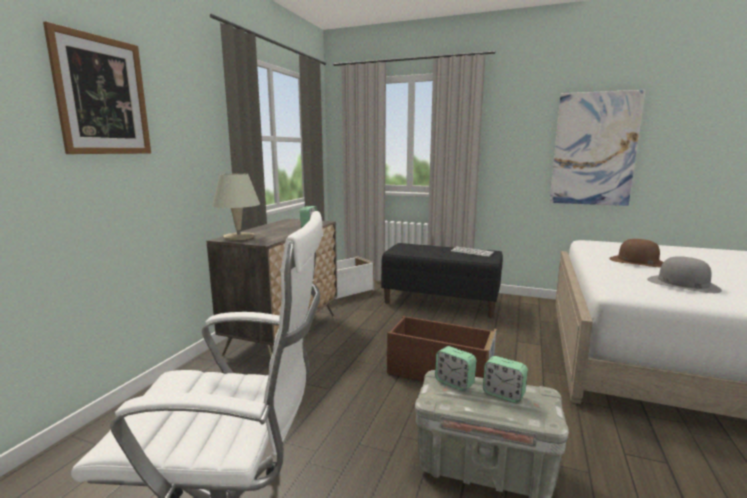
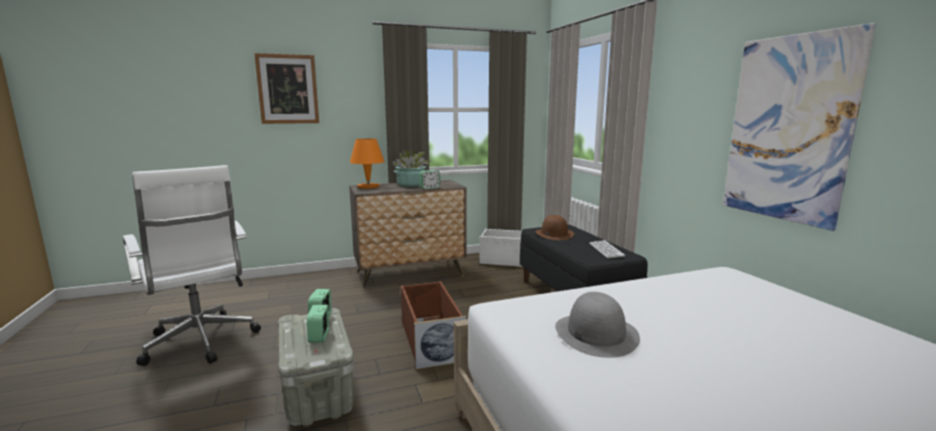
camera: 50 degrees right, 0 degrees up
beige table lamp [212,173,260,240] -> orange table lamp [350,139,385,188]
brown hat [609,239,663,268] -> brown hat moved to [535,215,574,240]
none -> potted plant [392,150,432,187]

